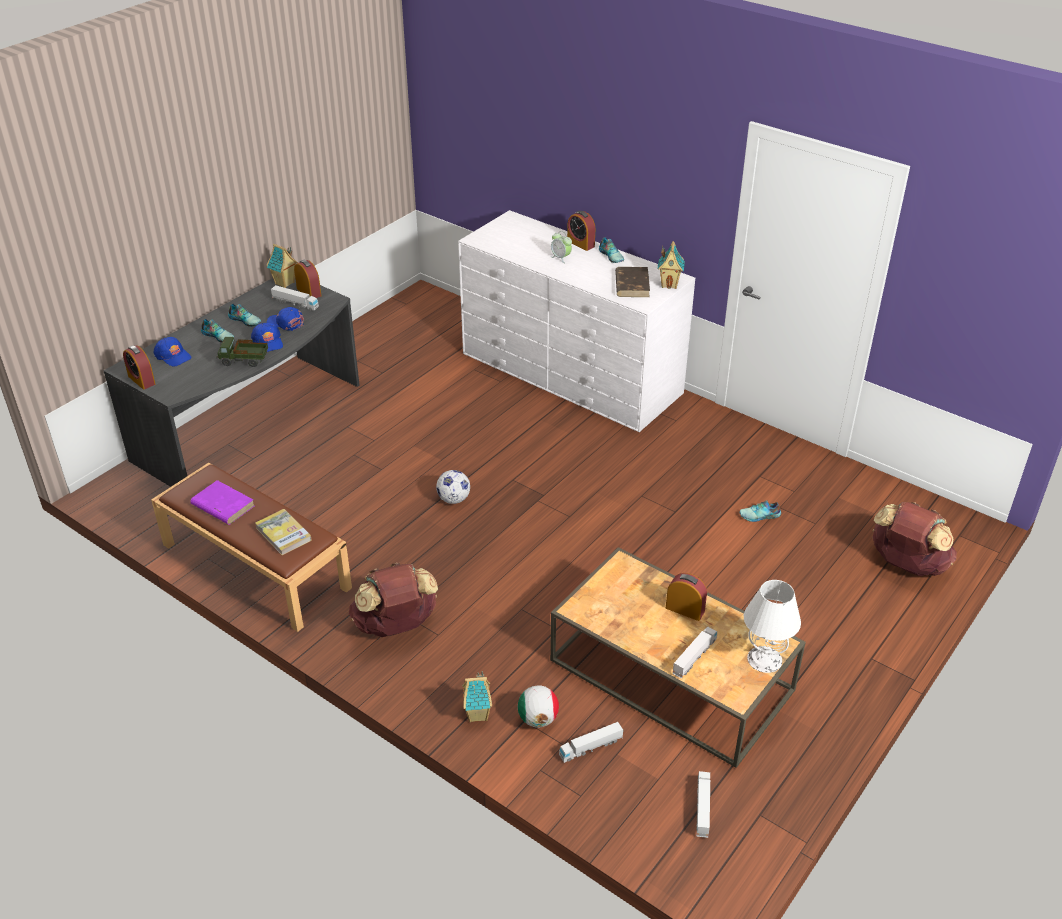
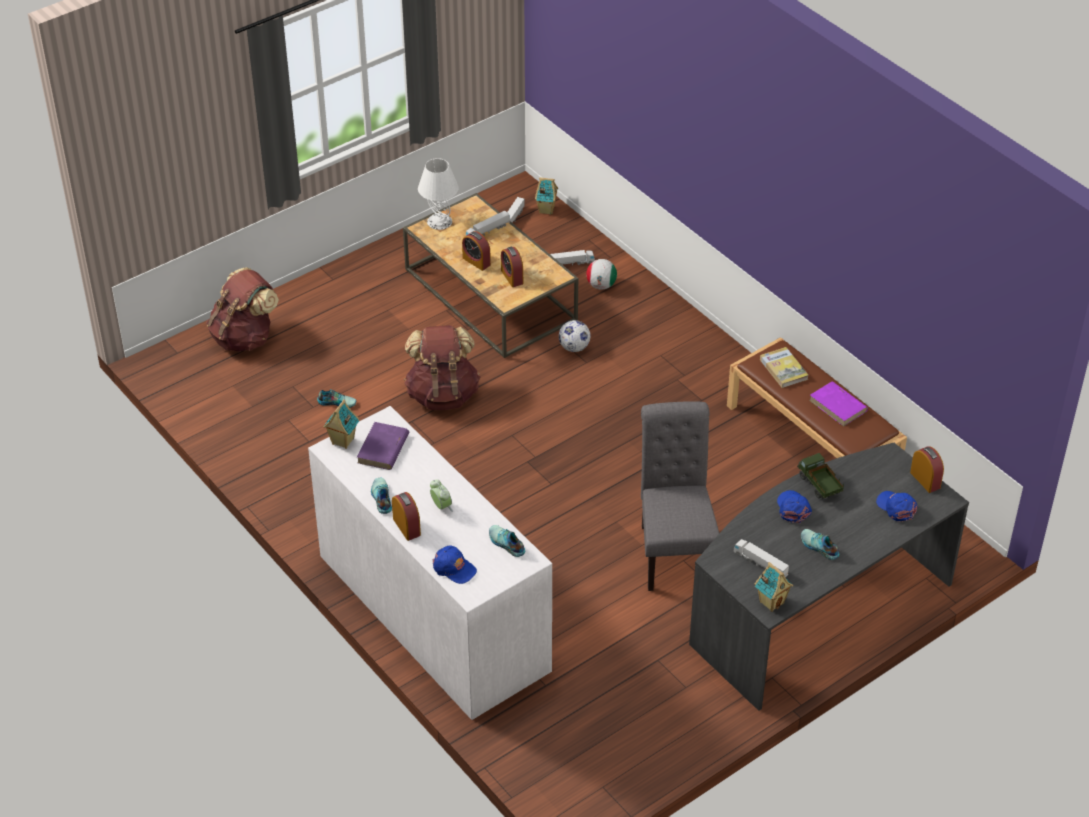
camera: 165 degrees left, 5 degrees up
shoe [201,319,234,343] -> shoe moved to [489,525,525,557]
toy truck [217,337,268,367] -> toy truck turned 135 degrees counterclockwise [797,453,844,499]
blue cap [267,307,304,331] -> blue cap moved to [433,545,477,584]
alarm clock [294,260,321,298] -> alarm clock moved to [501,247,523,287]
brown backpack [349,563,438,637] -> brown backpack moved to [404,325,480,410]
football [436,470,470,504] -> football moved to [559,320,591,352]
toy house [462,671,492,723] -> toy house moved to [535,177,558,215]
brown book [615,267,650,297] -> purple book [357,422,409,470]
none -> grey chair [641,401,719,591]

